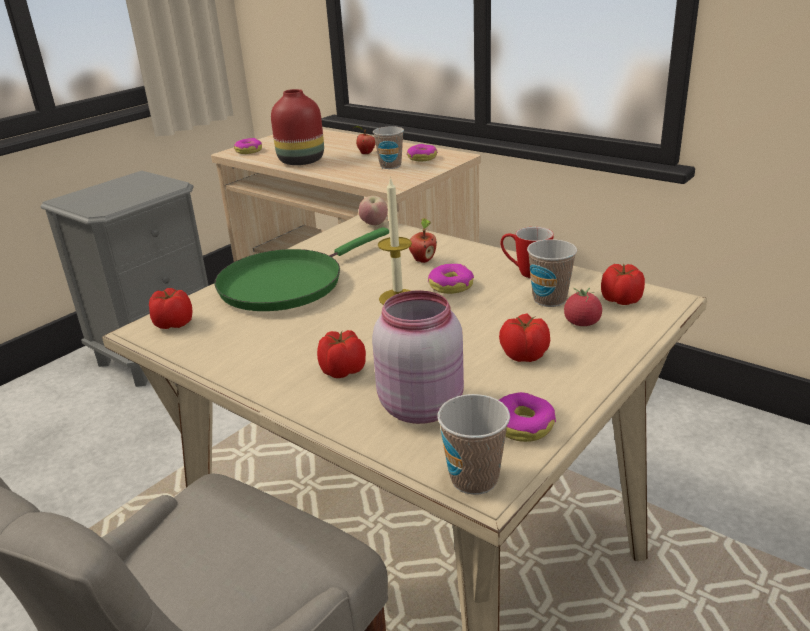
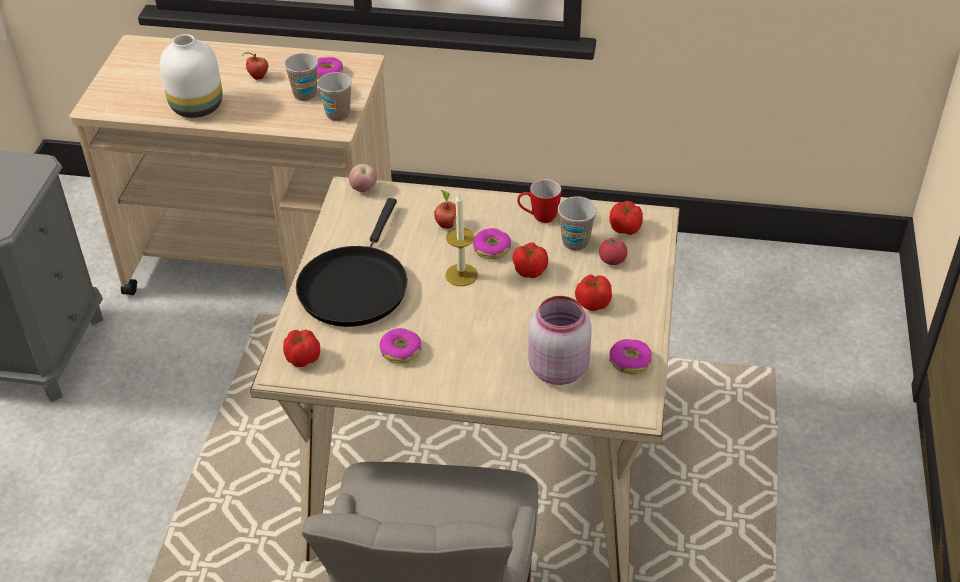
camera: 30 degrees left, 15 degrees up
green frying pan [214,227,389,311] -> black frying pan [296,198,407,327]
donut [234,138,262,154] -> donut moved to [380,328,421,364]
red vase [271,89,324,165] -> white vase [160,34,223,118]
tomato [317,330,366,378] -> tomato moved to [512,242,548,278]
cup [438,394,510,495] -> cup moved to [317,72,352,121]

